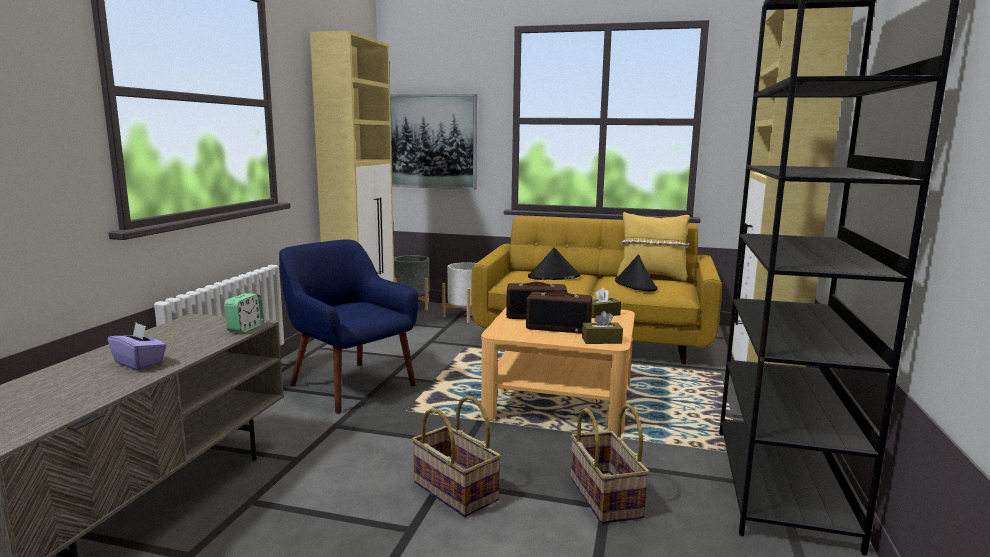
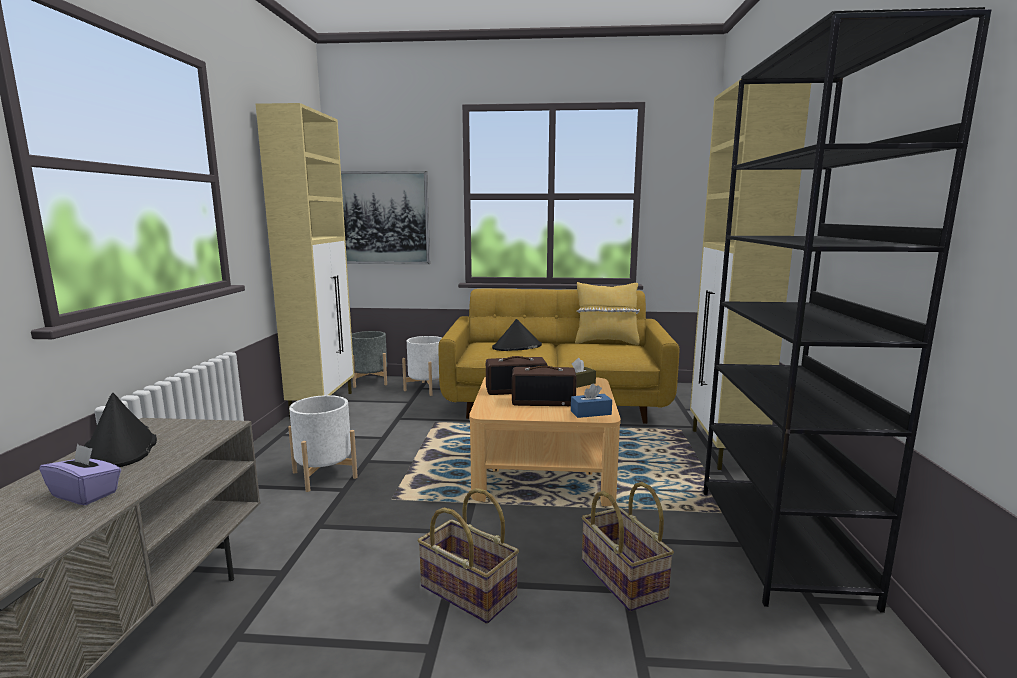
camera: 10 degrees left, 0 degrees up
alarm clock [224,293,264,333] -> none
blue armchair [279,239,418,414] -> white planter [288,395,358,492]
brown tissue box [582,311,623,344] -> blue tissue box [571,384,612,418]
black hat [615,254,658,291] -> black hat moved to [84,393,157,467]

